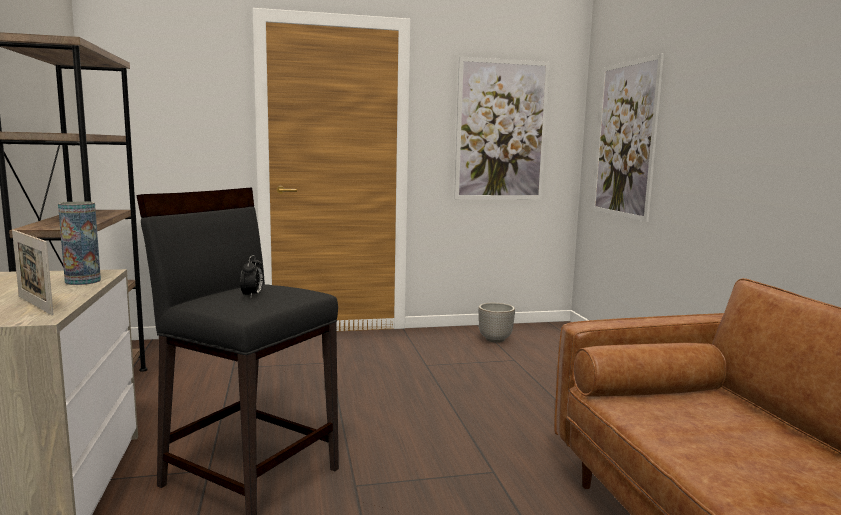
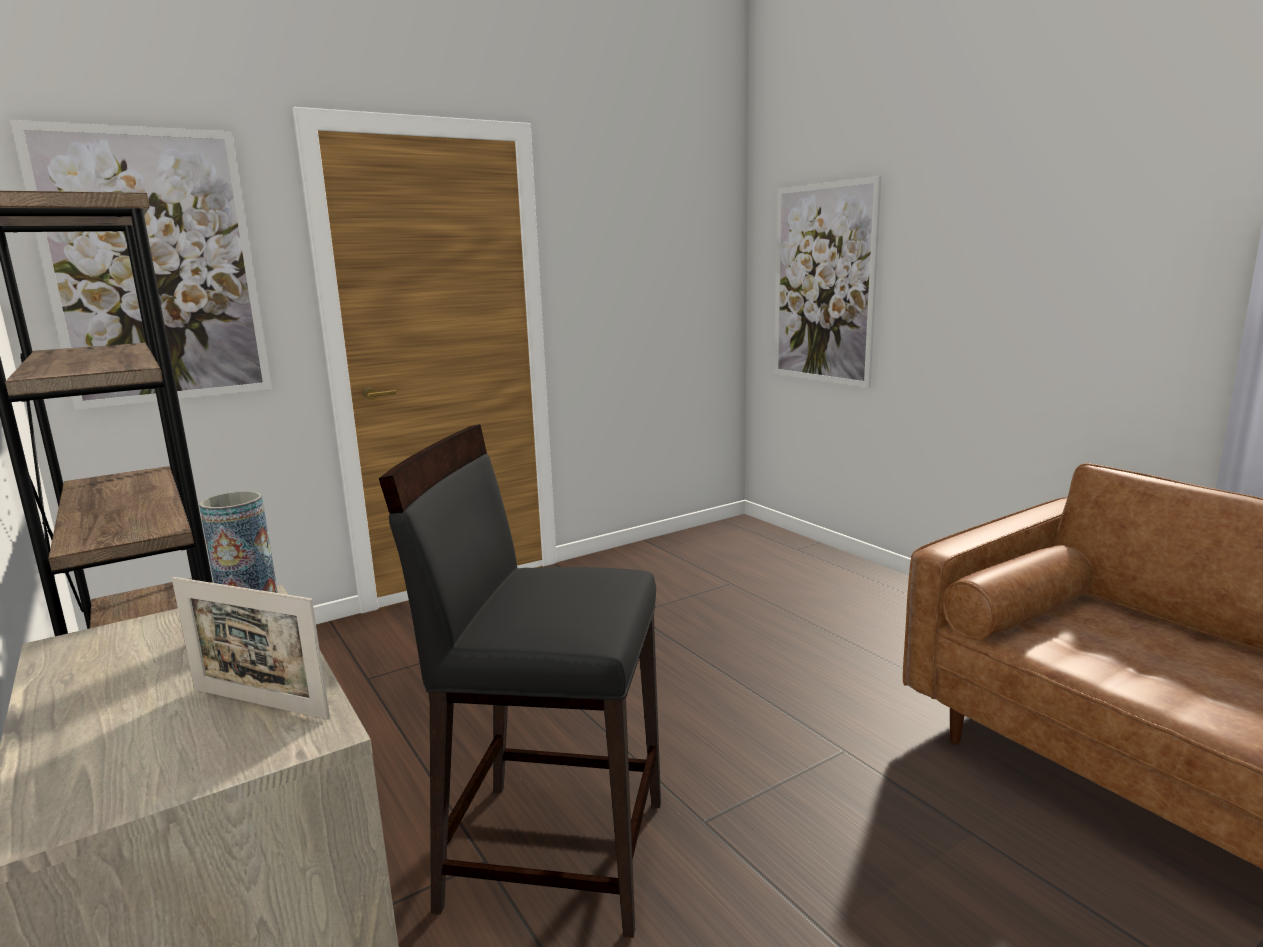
camera: 20 degrees left, 5 degrees up
alarm clock [240,255,264,297] -> none
picture [454,57,550,199] -> picture moved to [10,120,272,410]
planter [478,303,515,343] -> none

